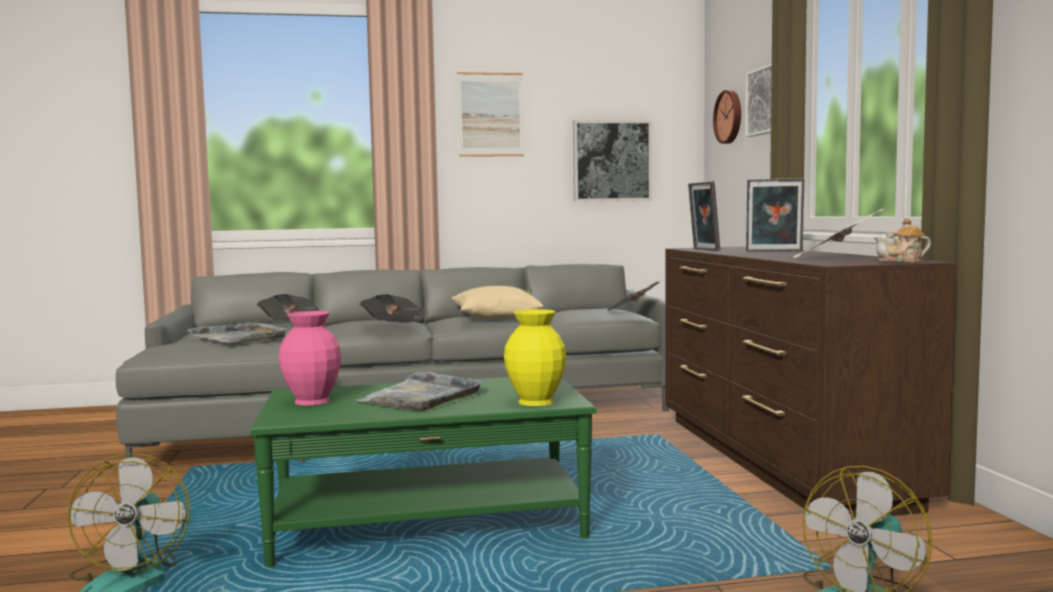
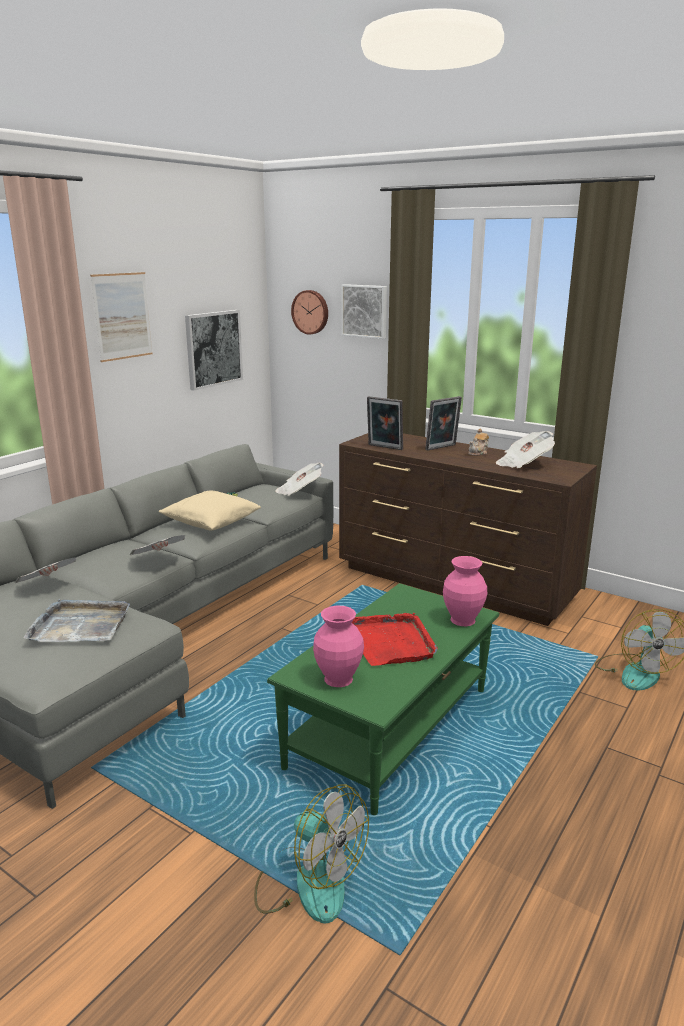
camera: 45 degrees left, 15 degrees up
grey tray [357,372,484,411] -> red tray [352,613,438,666]
yellow vase [504,309,566,406] -> pink vase [443,556,487,626]
teapot [874,218,931,263] -> teapot moved to [468,429,489,456]

